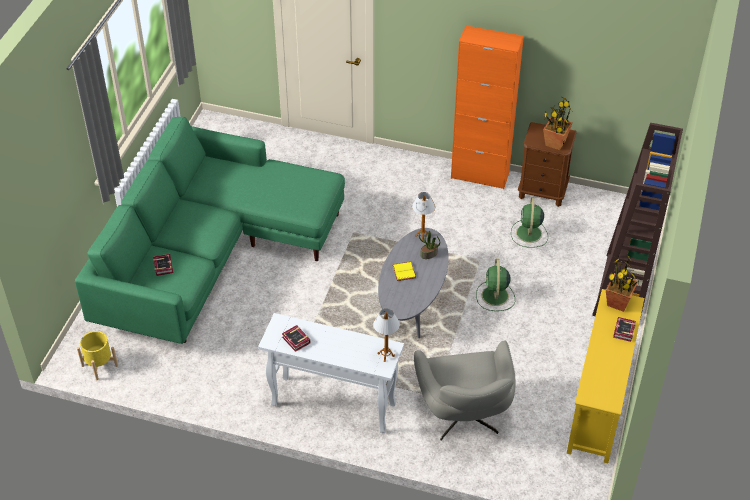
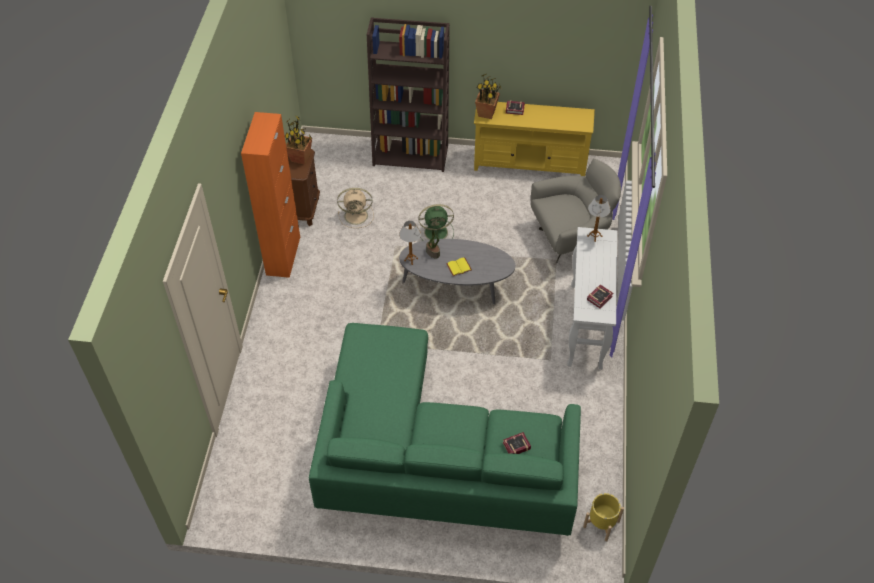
camera: 100 degrees left, 5 degrees up
green fan [511,197,548,248] -> beige fan [337,188,374,228]

